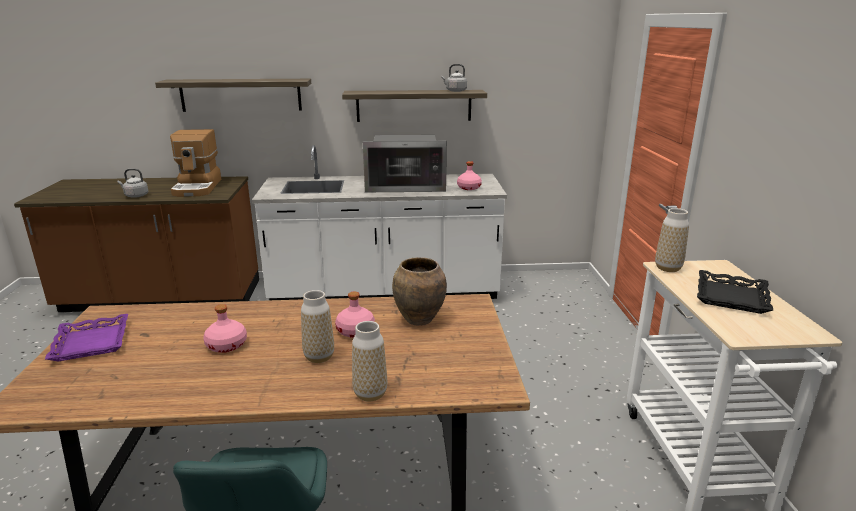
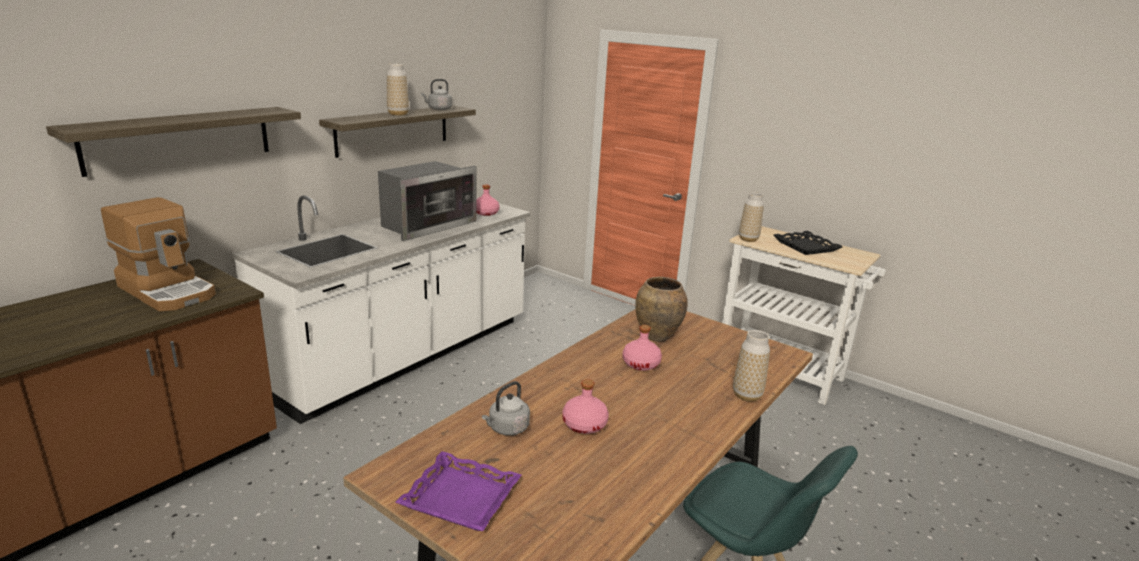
camera: 50 degrees left, 0 degrees up
grey kettle [117,169,148,198] -> grey kettle moved to [482,381,530,436]
vase [301,290,334,363] -> vase moved to [387,64,409,116]

